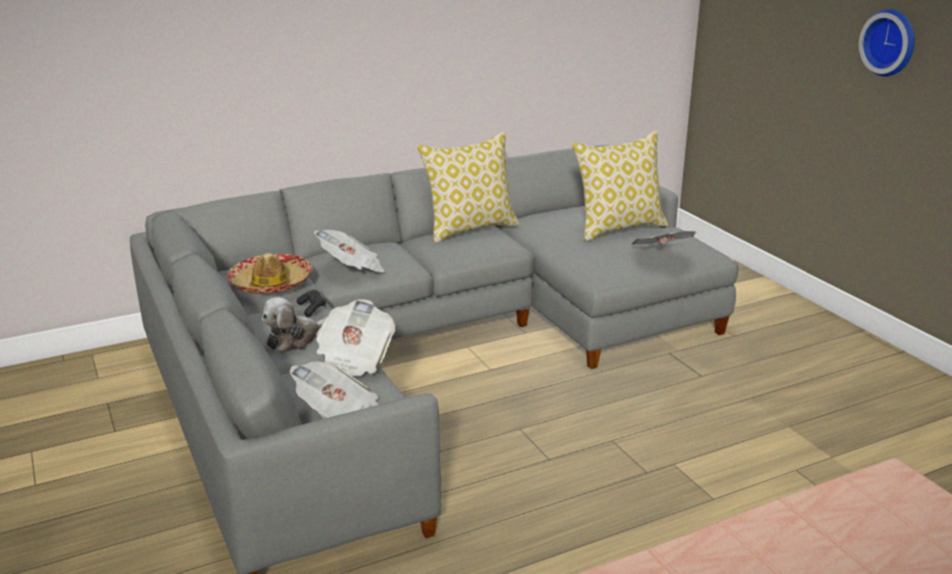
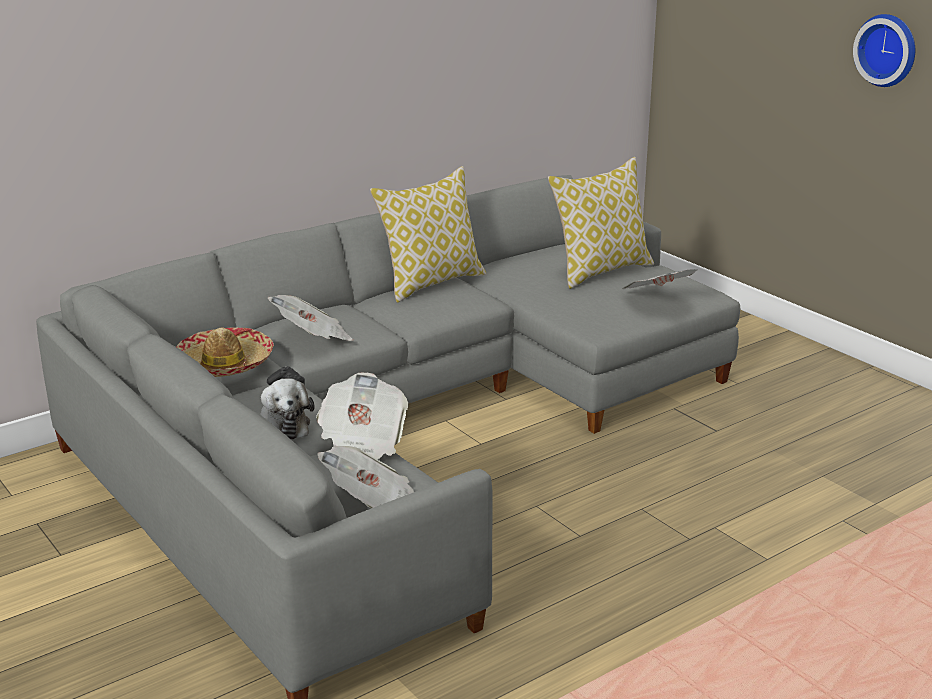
camera: 10 degrees left, 0 degrees up
plush toy [262,297,328,353] -> plush toy turned 60 degrees counterclockwise [260,378,314,440]

